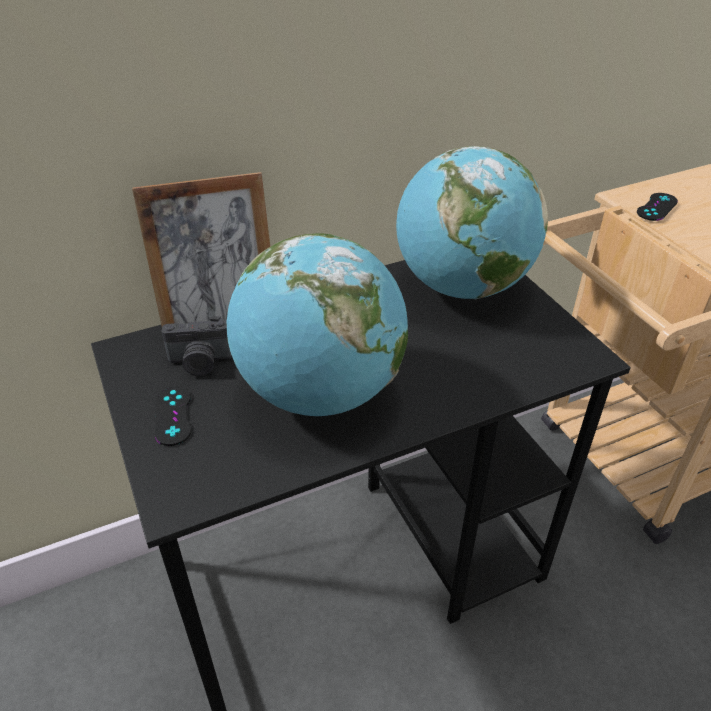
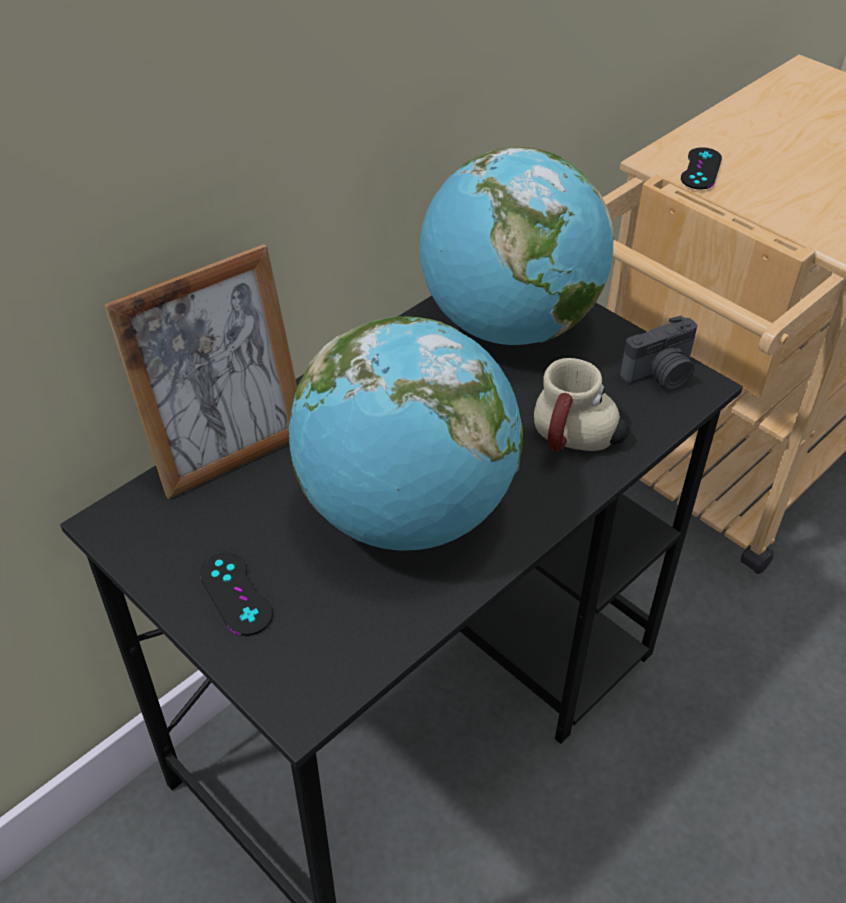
camera: 20 degrees left, 5 degrees up
camera [162,317,232,376] -> camera moved to [620,316,697,391]
none -> mug [534,358,629,451]

